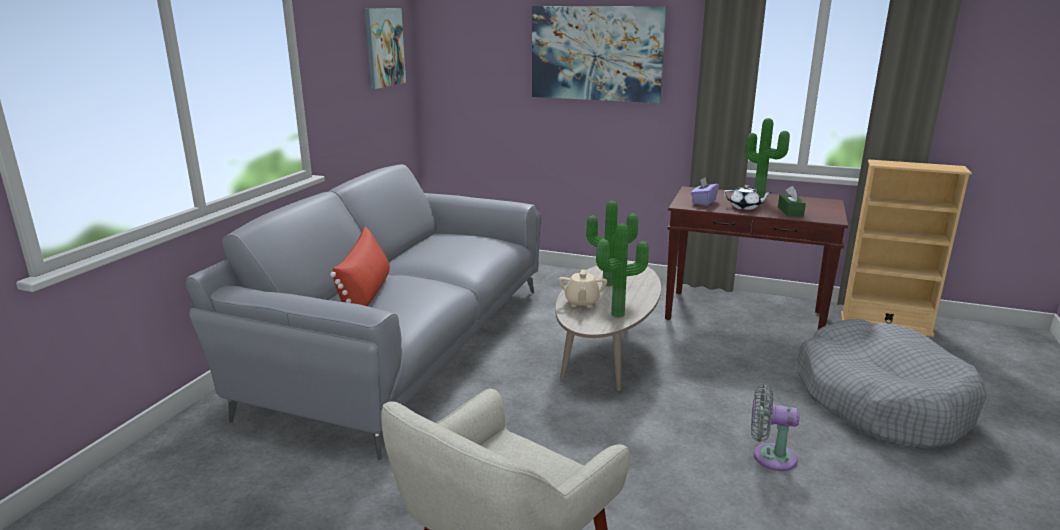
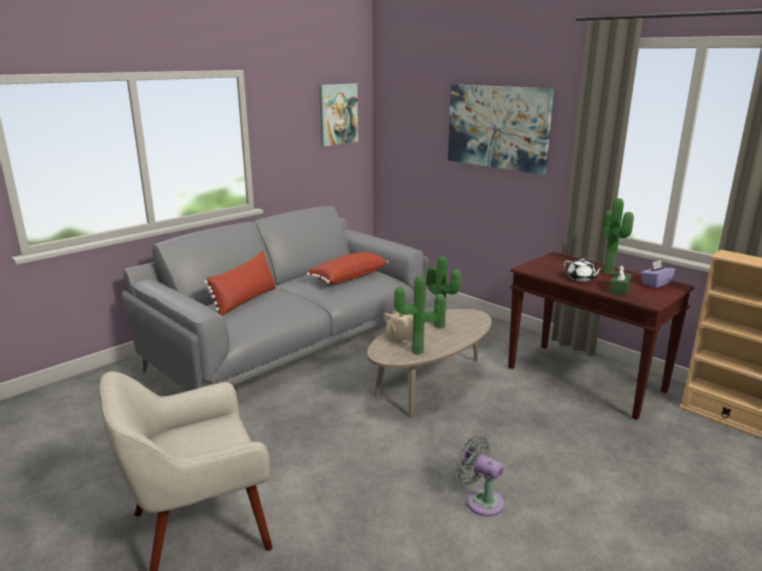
camera: 25 degrees right, 0 degrees up
purple tissue box [691,177,719,206] -> purple tissue box moved to [641,260,675,288]
grey dog bed [798,319,986,450] -> none
none -> red pillow [307,252,388,285]

